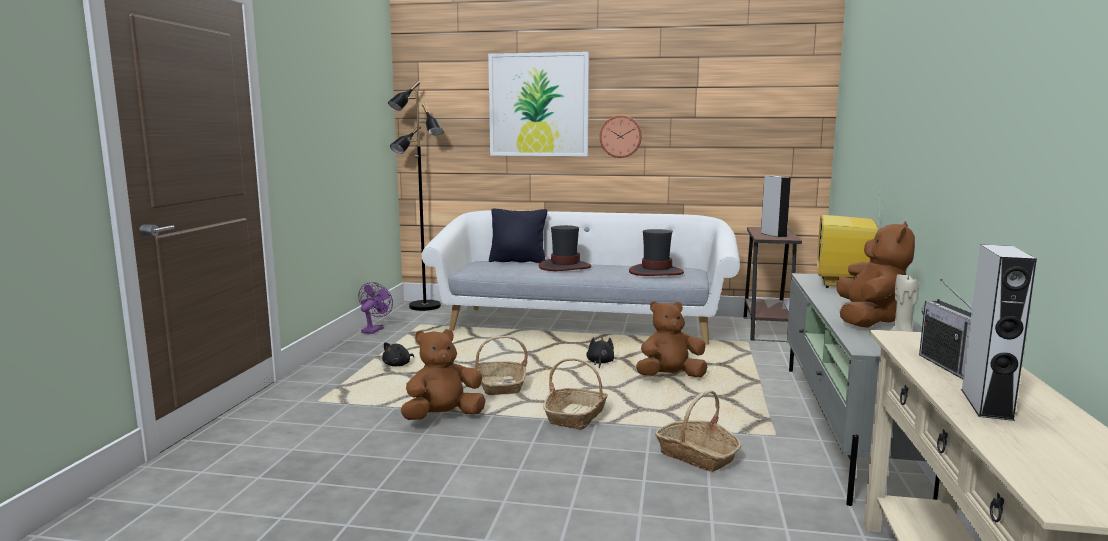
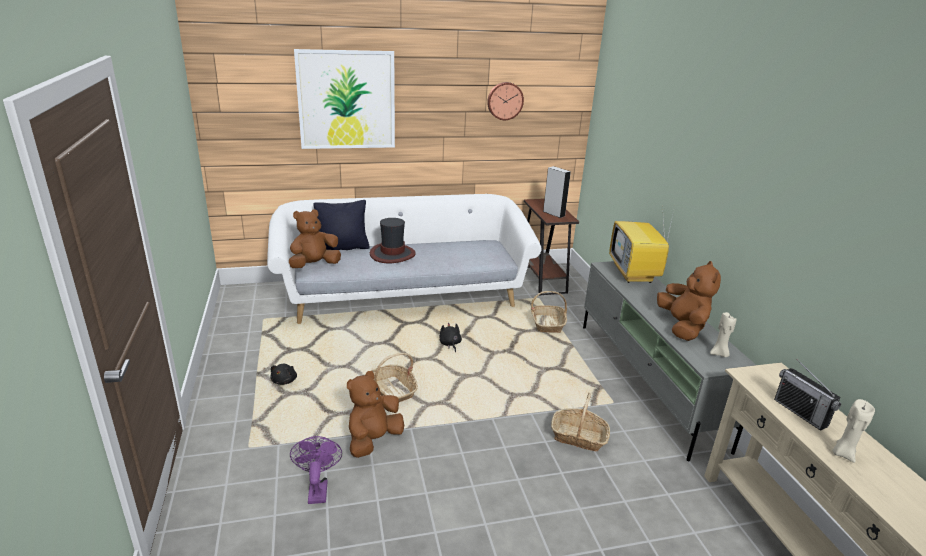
camera: 25 degrees left, 15 degrees up
purple fan [358,282,393,334] -> purple fan moved to [290,436,342,504]
black floor lamp [388,81,444,311] -> none
basket [543,358,608,430] -> basket moved to [531,291,567,333]
wall clock [600,115,642,158] -> wall clock moved to [487,82,524,120]
hat [629,229,684,276] -> none
brown plush toy [636,301,707,377] -> brown plush toy moved to [289,209,341,268]
grey speaker [961,244,1037,421] -> beige candle [832,399,875,463]

